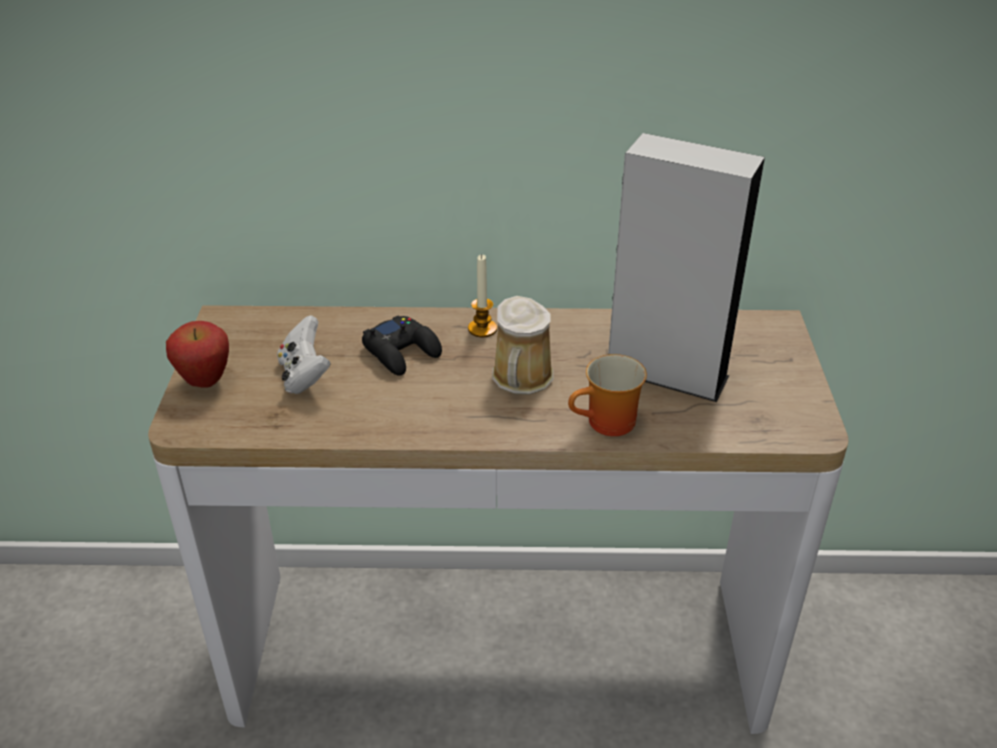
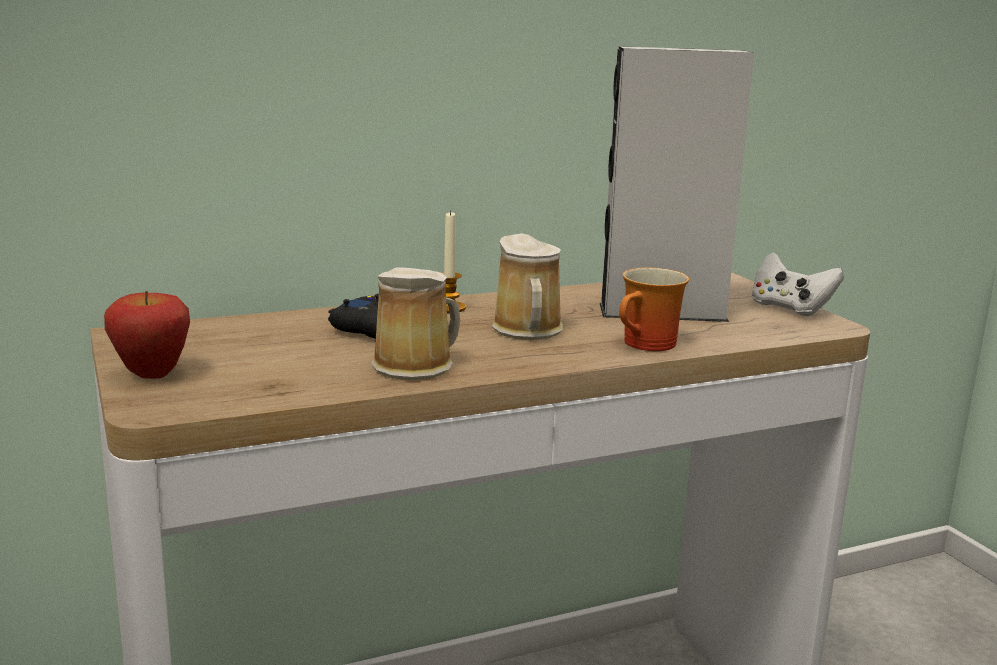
camera: 25 degrees left, 20 degrees down
white game controller [277,315,331,394] -> white game controller moved to [752,252,844,316]
none -> mug [371,268,460,380]

